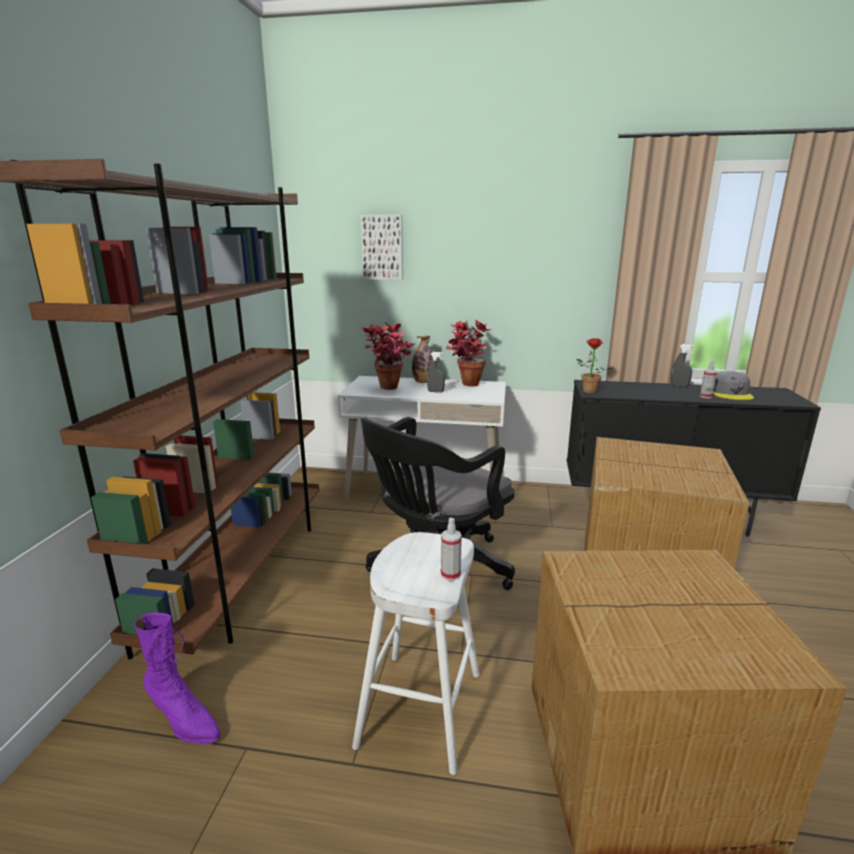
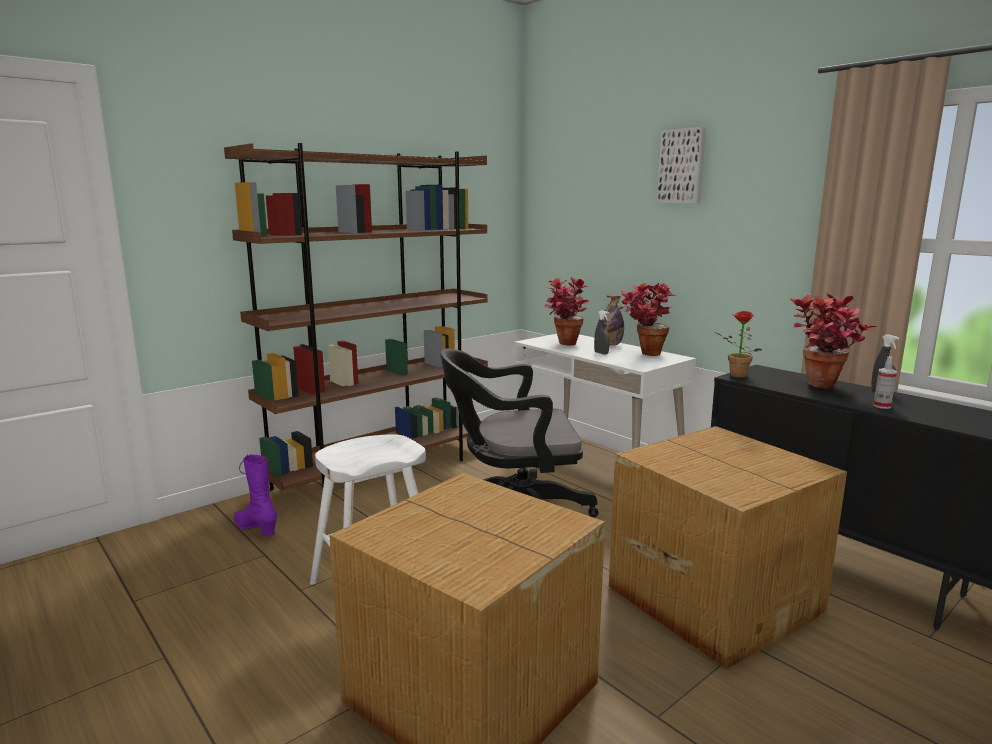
camera: 40 degrees right, 5 degrees down
purple boot [134,613,221,744] -> purple boot turned 150 degrees clockwise [234,454,277,537]
picture [361,215,403,280] -> picture moved to [657,127,706,203]
spray bottle [441,518,462,581] -> none
grey cap [713,371,754,400] -> none
none -> potted plant [790,293,877,389]

